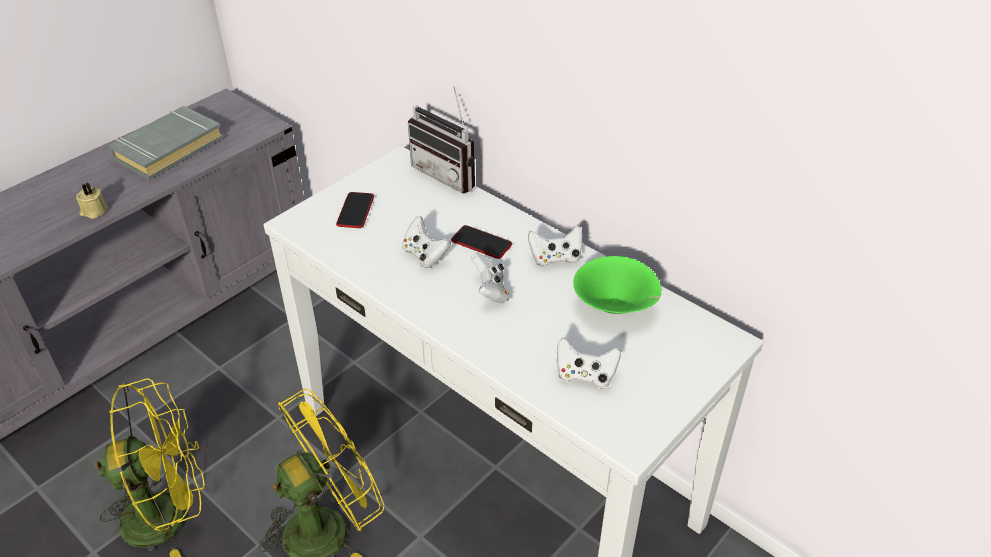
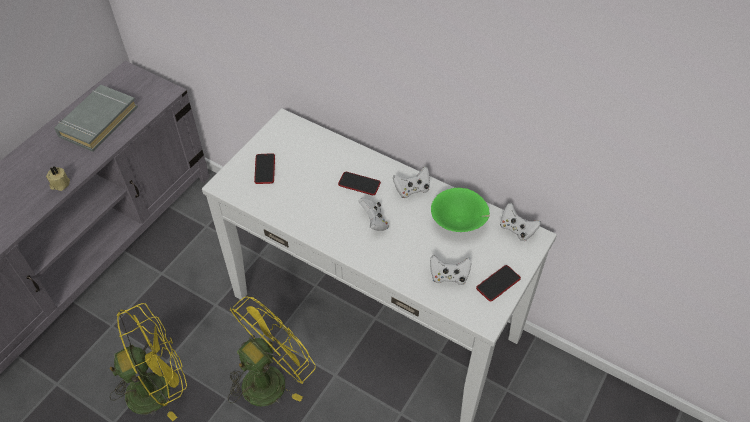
camera: 10 degrees left, 10 degrees up
white game controller [402,216,451,268] -> white game controller moved to [500,203,541,241]
radio [408,87,475,194] -> none
none -> phone [476,265,521,301]

